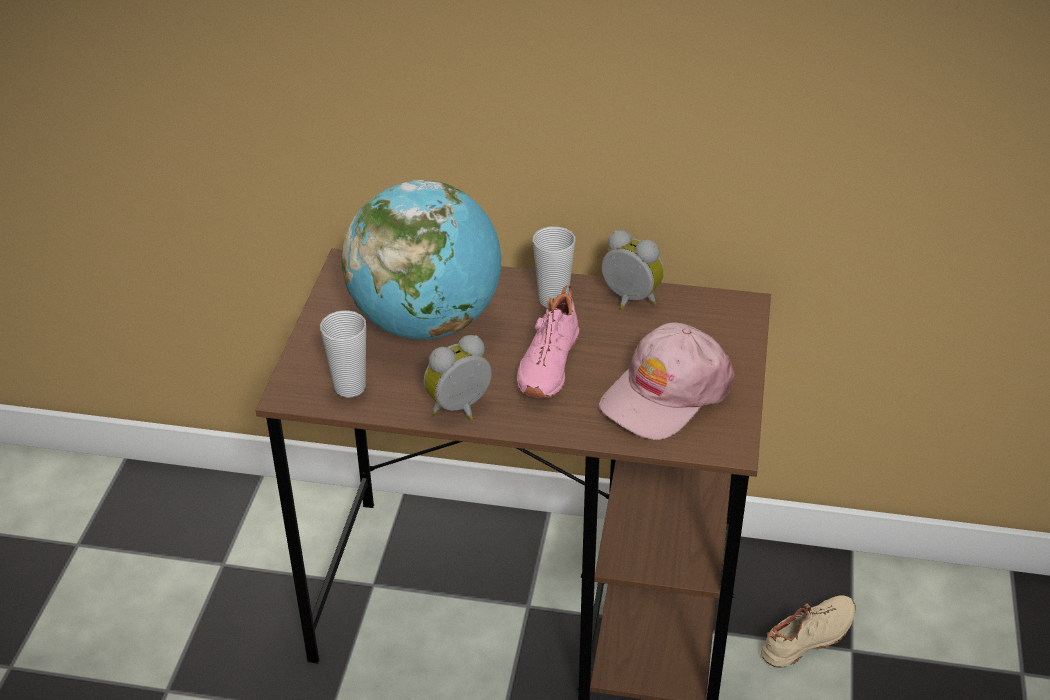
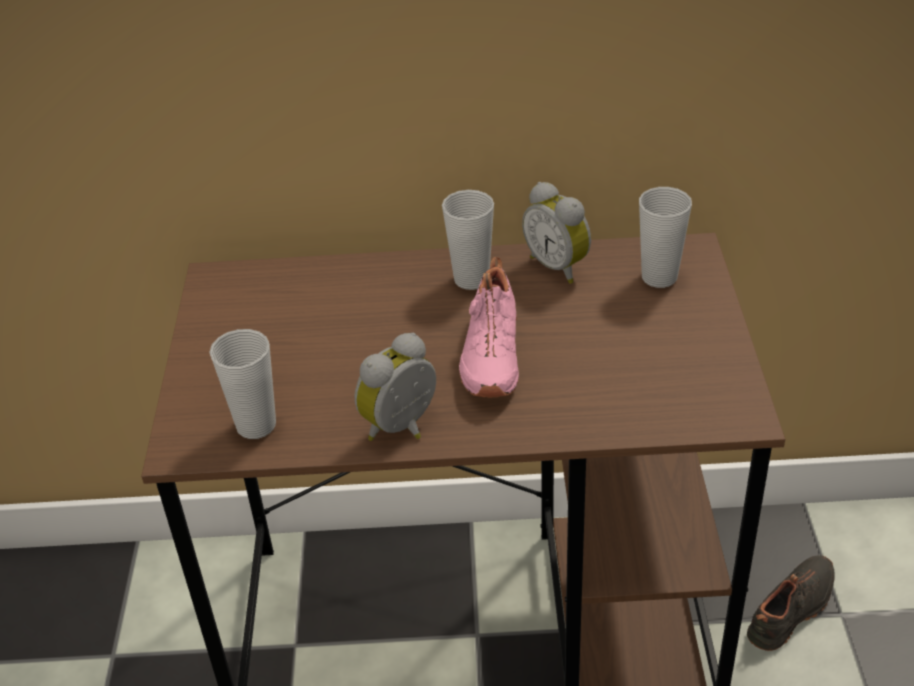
camera: 10 degrees left, 0 degrees up
globe [342,180,501,340] -> none
pink cap [599,323,735,440] -> none
alarm clock [601,230,664,309] -> alarm clock turned 150 degrees counterclockwise [522,182,591,284]
beige shoe [761,595,856,668] -> black shoe [747,555,835,651]
none -> cup [639,187,692,288]

